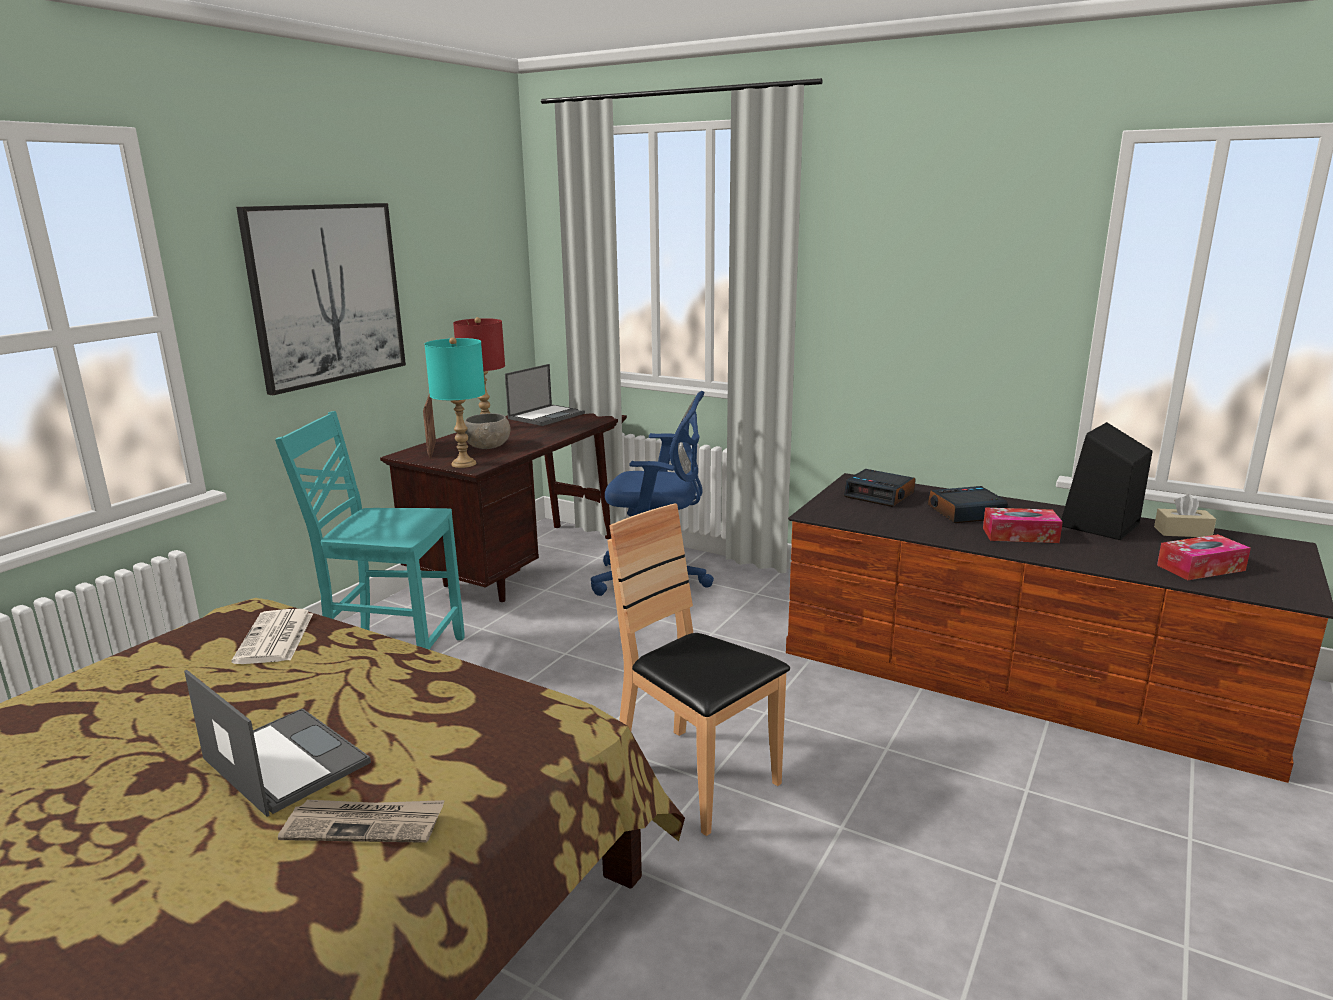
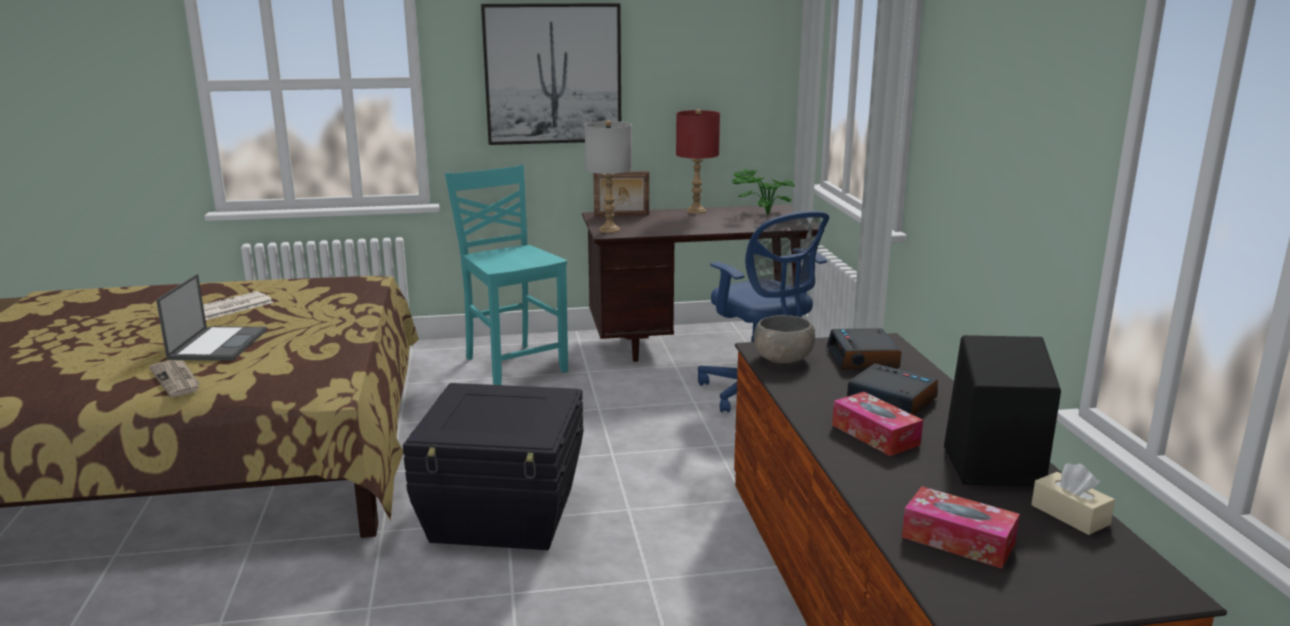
camera: 50 degrees right, 0 degrees up
newspaper [231,609,313,664] -> newspaper moved to [203,291,274,320]
picture frame [423,393,436,458] -> picture frame turned 135 degrees counterclockwise [593,171,649,216]
turquoise table lamp [424,337,485,468] -> grey table lamp [585,120,632,233]
grey bowl [464,413,511,449] -> grey bowl moved to [754,315,815,363]
laptop [505,364,585,426] -> potted plant [732,169,795,215]
brown chair [607,504,790,836] -> black storage box [403,383,583,550]

